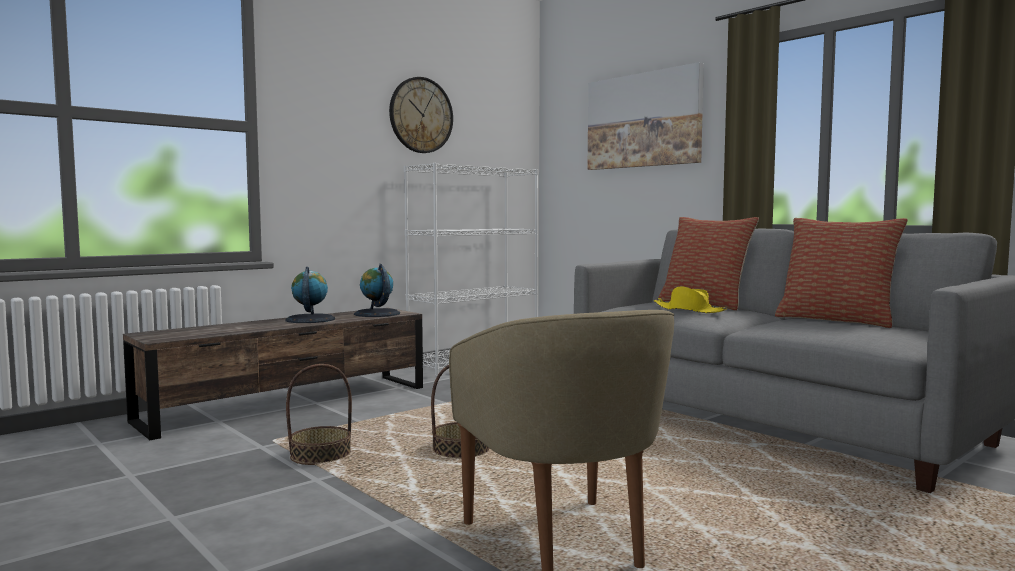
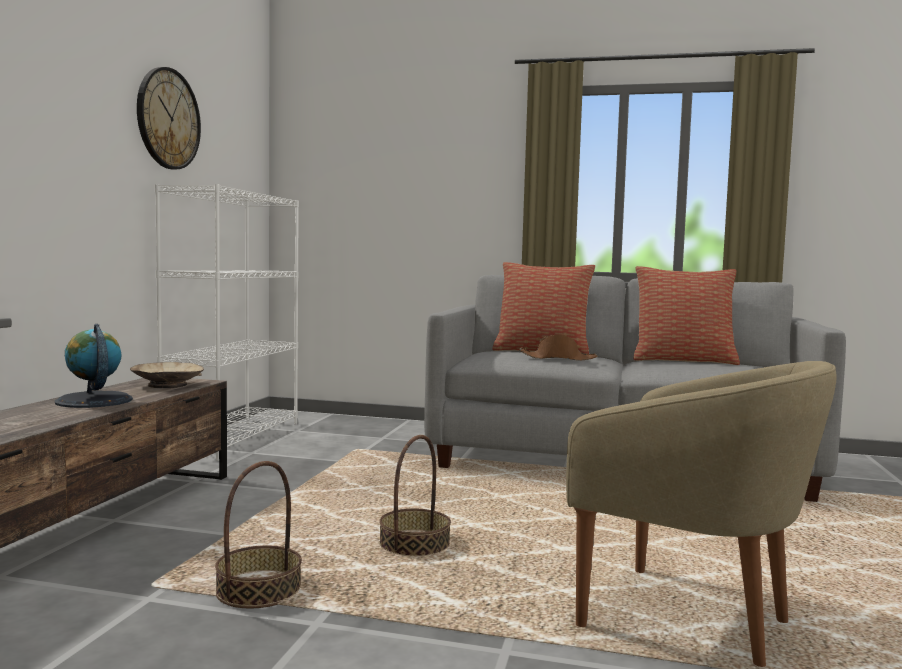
camera: 35 degrees left, 0 degrees up
globe [354,264,400,317] -> beige bowl [130,362,204,388]
picture [587,62,704,170] -> none
yellow hat [654,286,727,313] -> brown hat [519,335,597,360]

